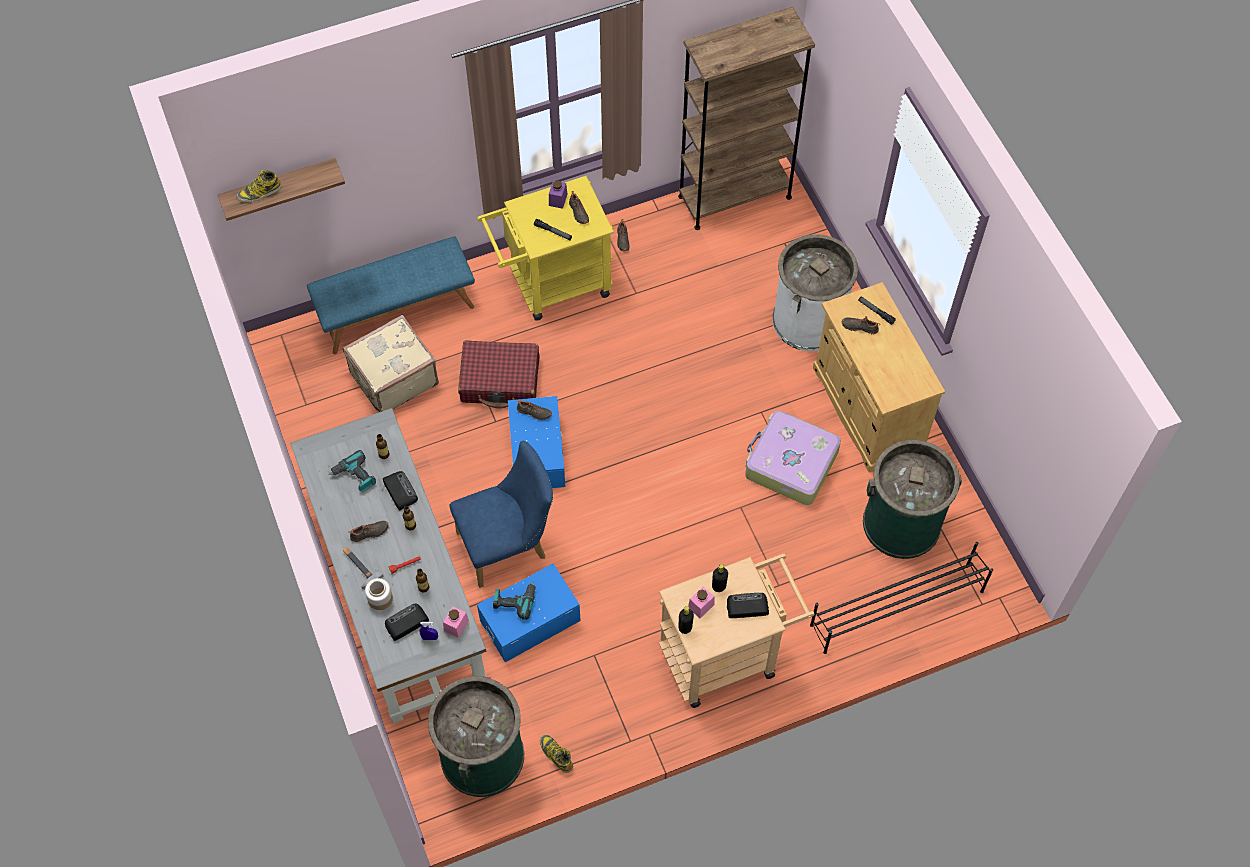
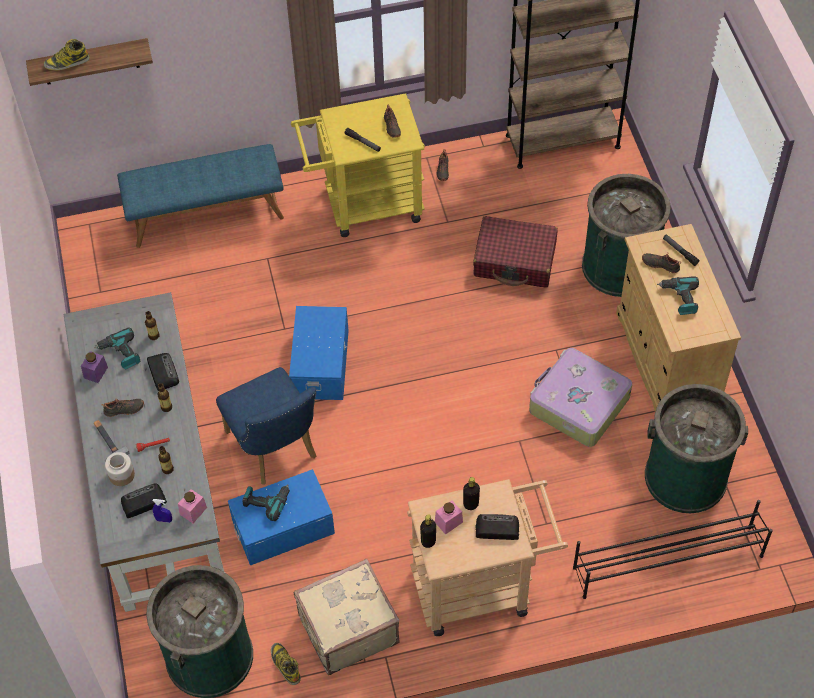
camera: 10 degrees right, 5 degrees down
beige suitcase [343,315,439,413] -> beige suitcase moved to [294,559,399,675]
blue chair [449,441,553,588] -> blue chair turned 75 degrees clockwise [216,367,316,484]
red suitcase [458,340,539,408] -> red suitcase moved to [473,216,558,288]
black shoe [517,400,552,420] -> none
purple jar [549,180,567,209] -> purple jar moved to [81,351,108,383]
white trash can [772,234,858,351] -> green trash can [582,174,671,297]
none -> power drill [657,276,699,315]

